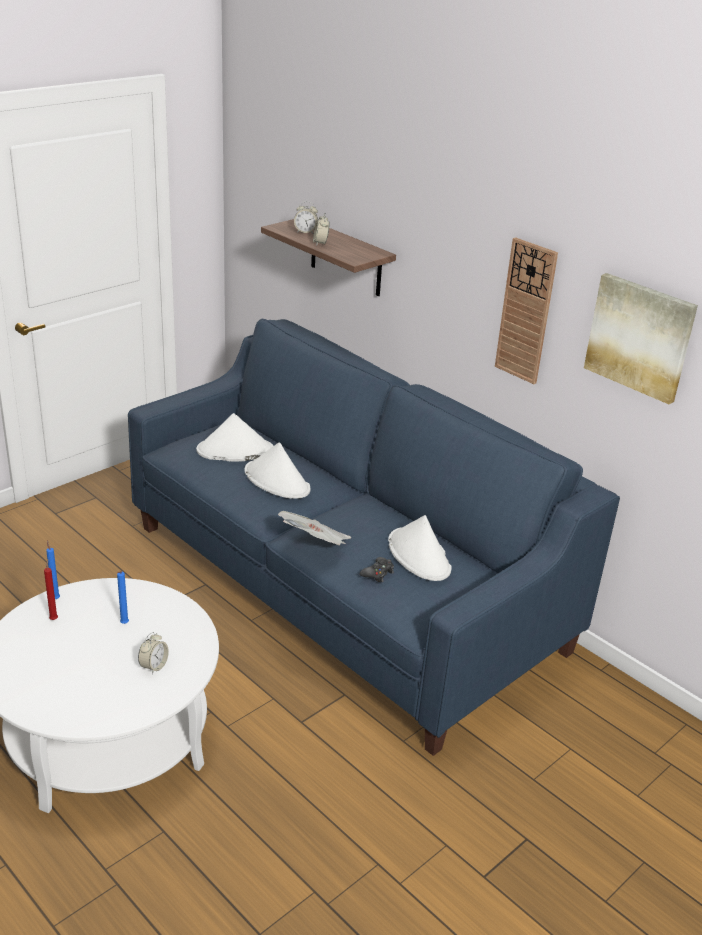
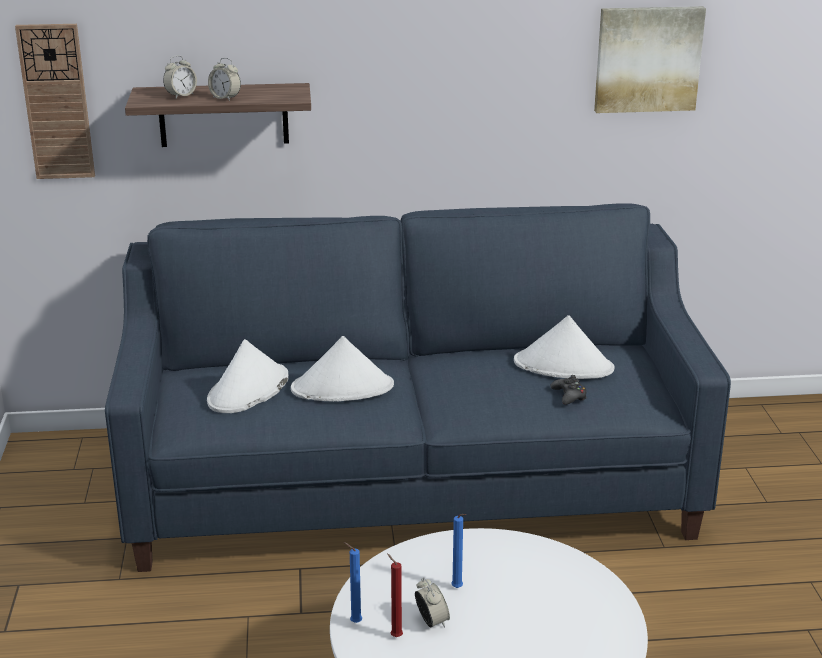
camera: 50 degrees left, 5 degrees down
alarm clock [138,632,169,675] -> alarm clock moved to [415,577,450,627]
newspaper [278,511,351,545] -> none
wall clock [495,237,558,384] -> wall clock moved to [15,24,95,179]

